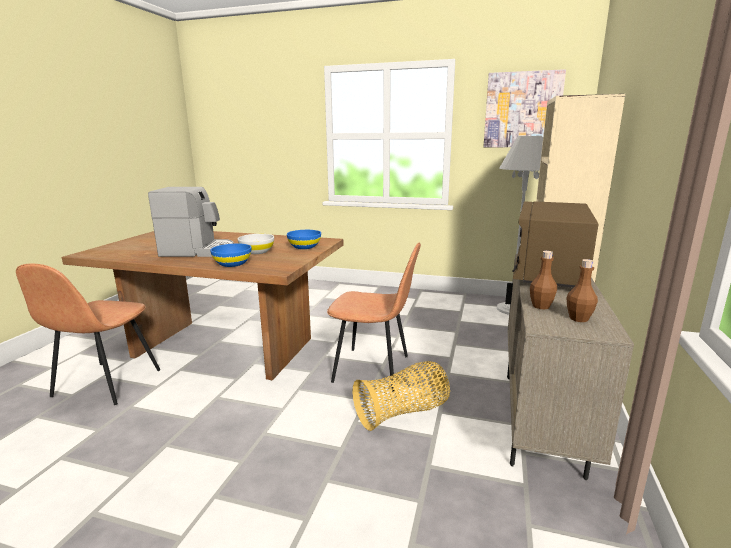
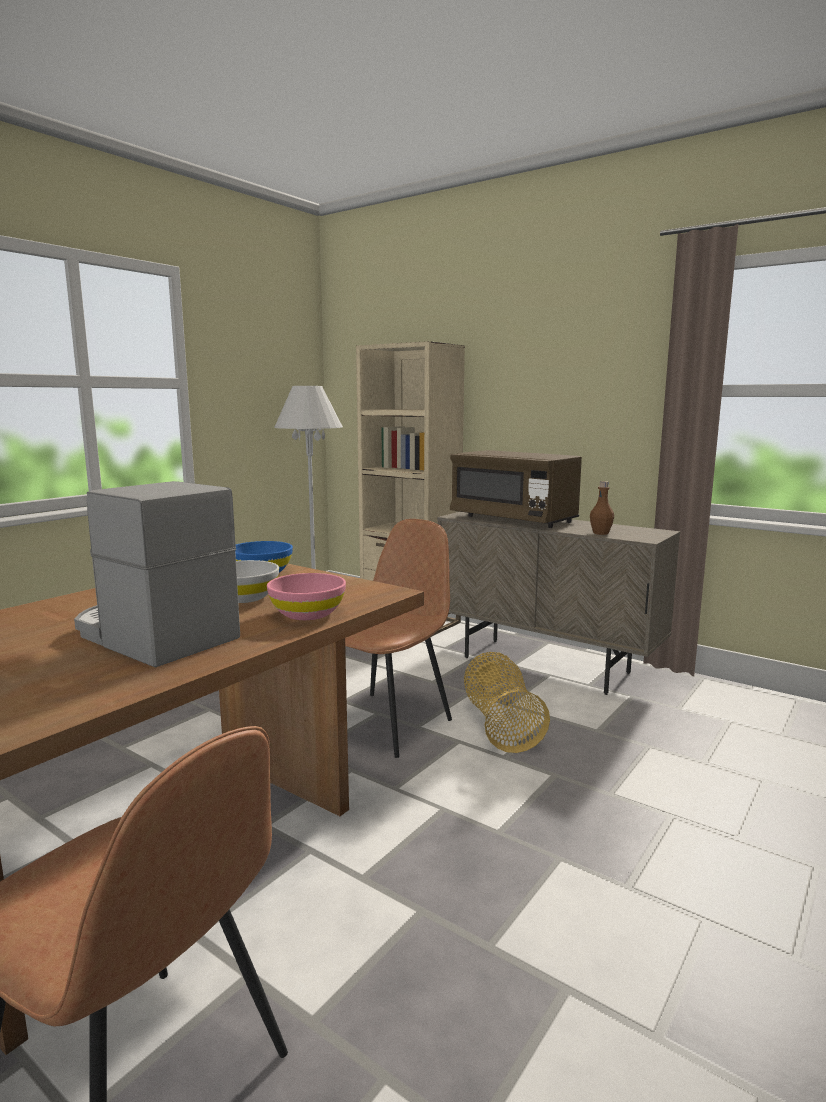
camera: 70 degrees left, 5 degrees down
coffee machine [148,187,234,257] -> coffee machine turned 75 degrees counterclockwise [74,481,240,668]
blue bowl [210,244,252,267] -> pink bowl [267,573,346,620]
picture [483,69,566,147] -> none
brown bottle [567,259,598,322] -> none

